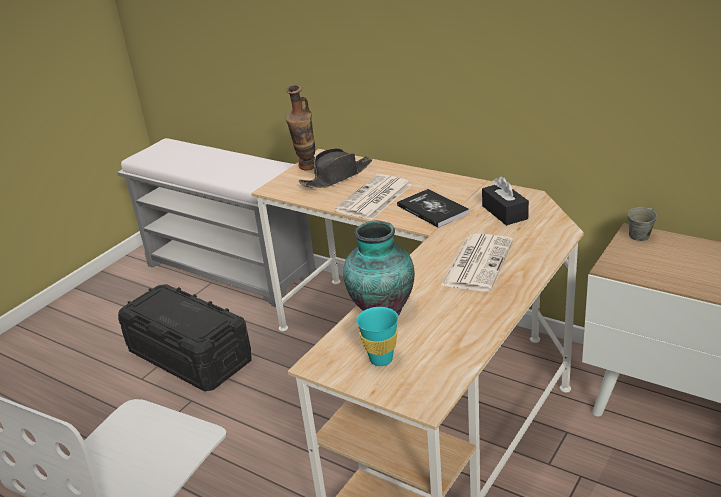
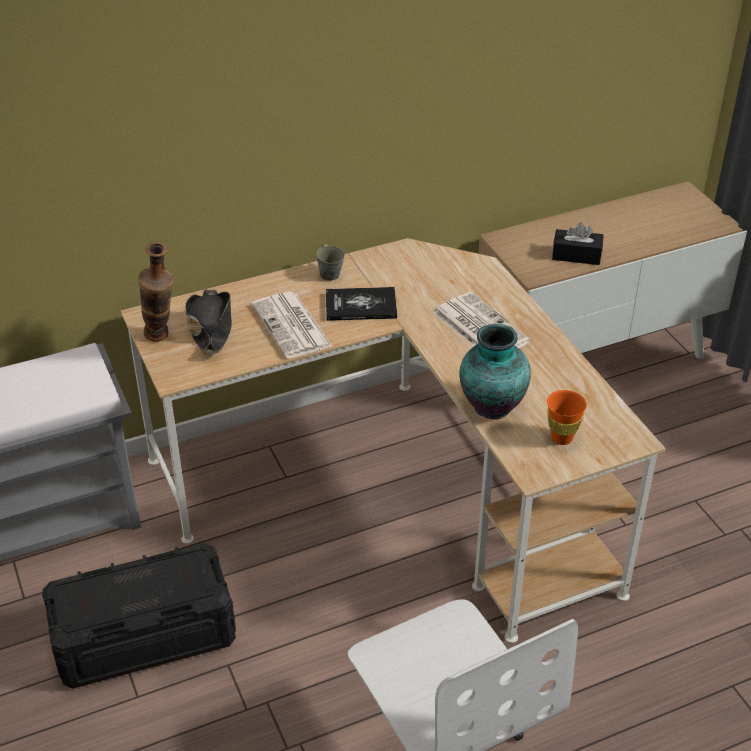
camera: 60 degrees left, 10 degrees up
turquoise cup [356,307,398,366] -> orange cup [547,390,587,445]
black tissue box [482,176,529,225] -> black tissue box moved to [552,223,603,265]
grey mug [627,207,657,241] -> grey mug moved to [316,244,345,281]

